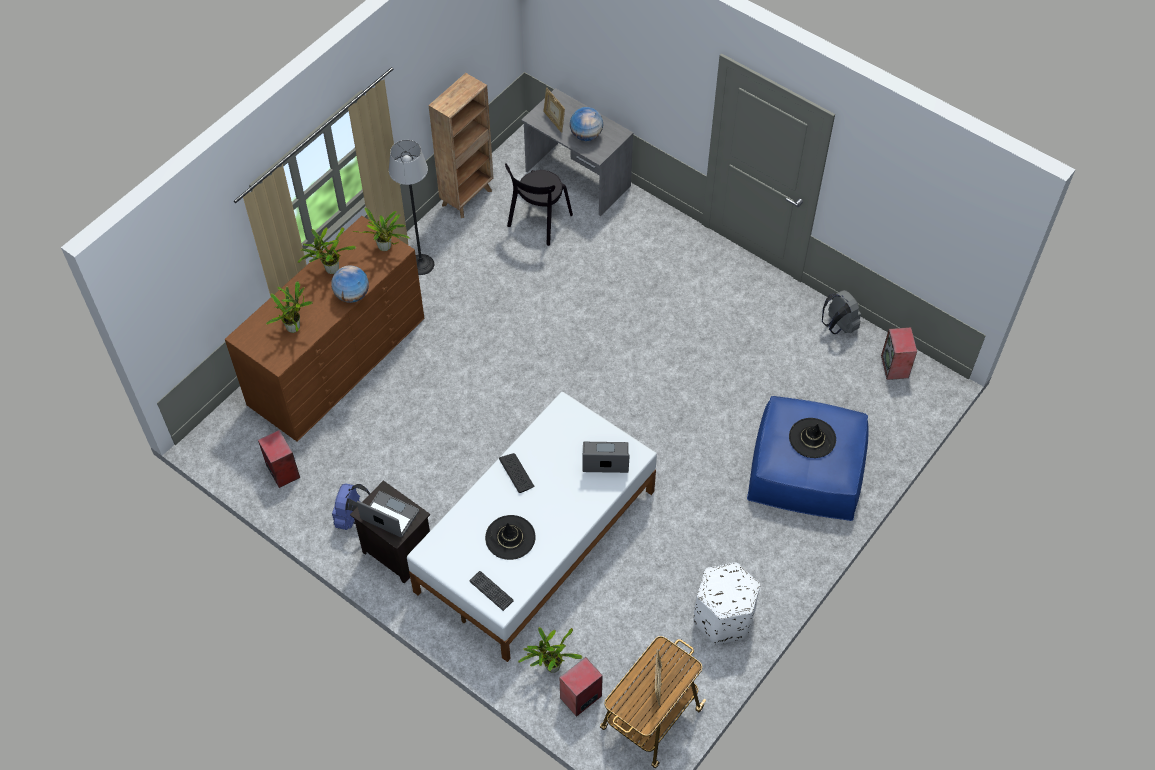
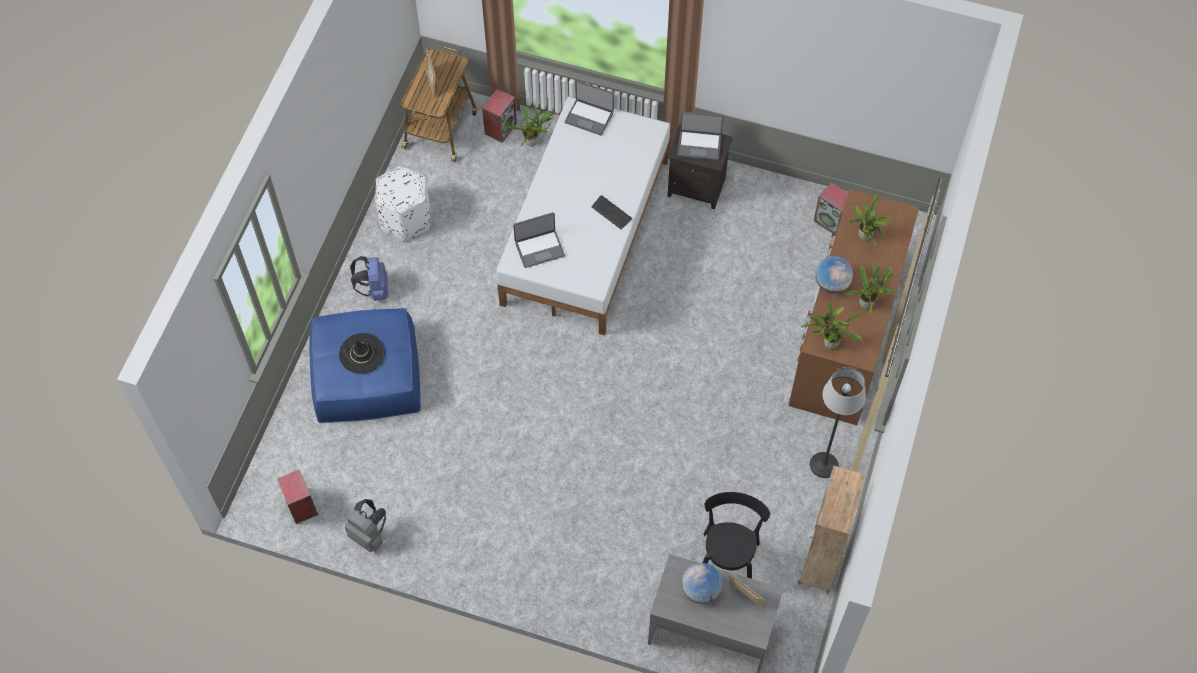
camera: 160 degrees right, 5 degrees up
blue backpack [332,483,370,530] -> blue backpack moved to [350,256,388,301]
keyboard [469,571,514,611] -> laptop [564,80,614,136]
black hat [485,515,536,560] -> none

